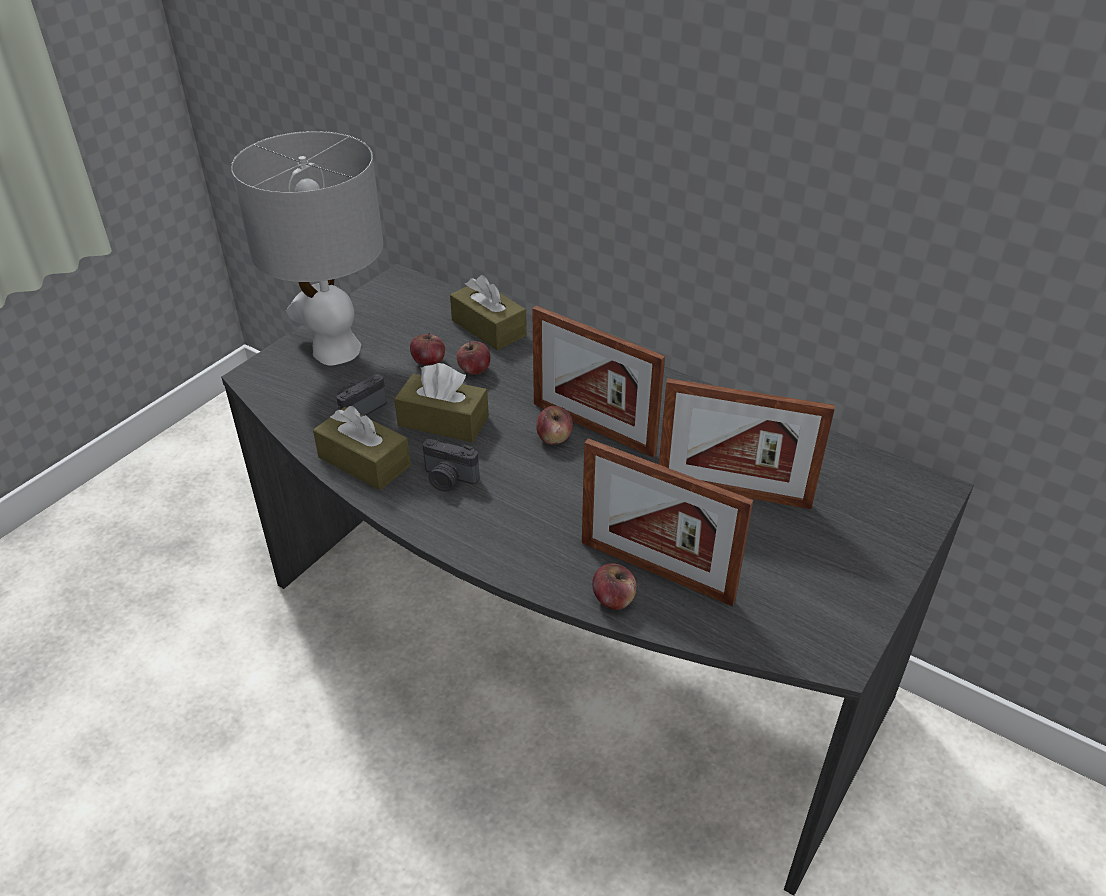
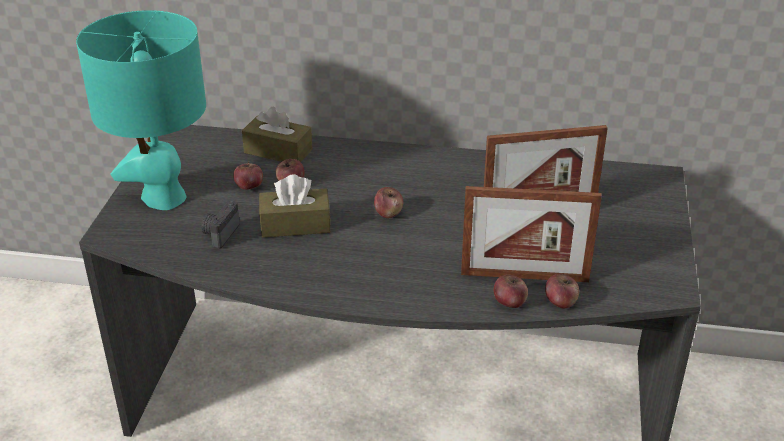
camera: 25 degrees left, 5 degrees down
grey table lamp [231,131,383,366] -> turquoise table lamp [76,10,206,210]
brown tissue box [313,406,411,490] -> none
camera [423,439,480,492] -> none
picture frame [532,306,665,457] -> none
none -> apple [545,274,579,308]

